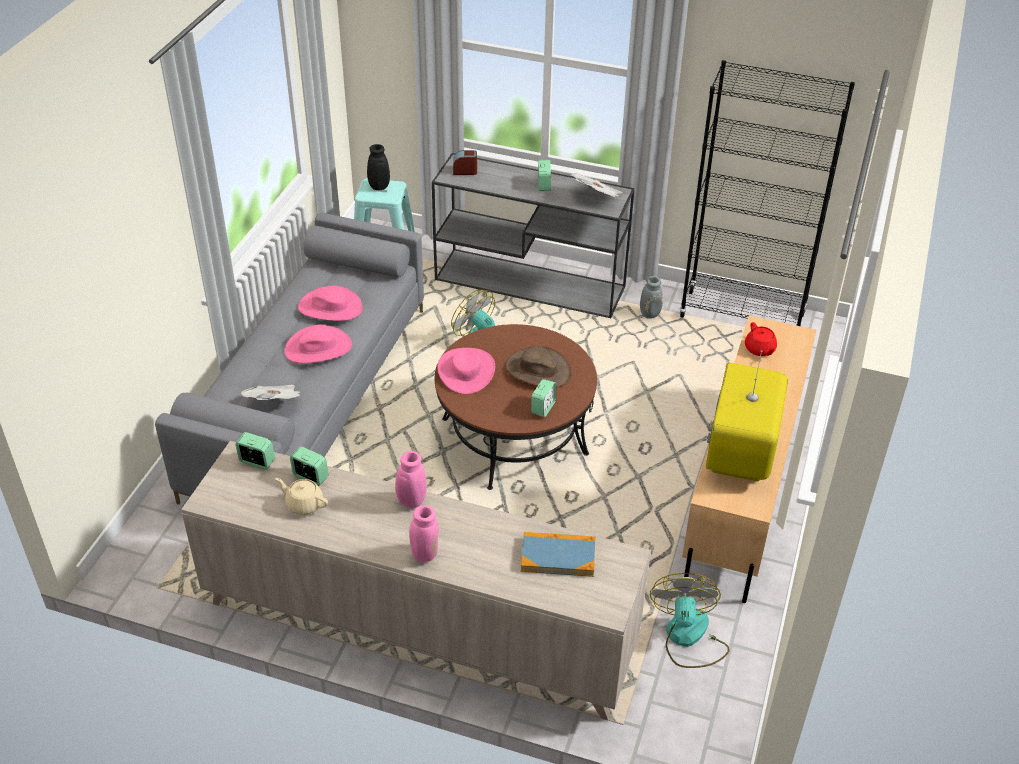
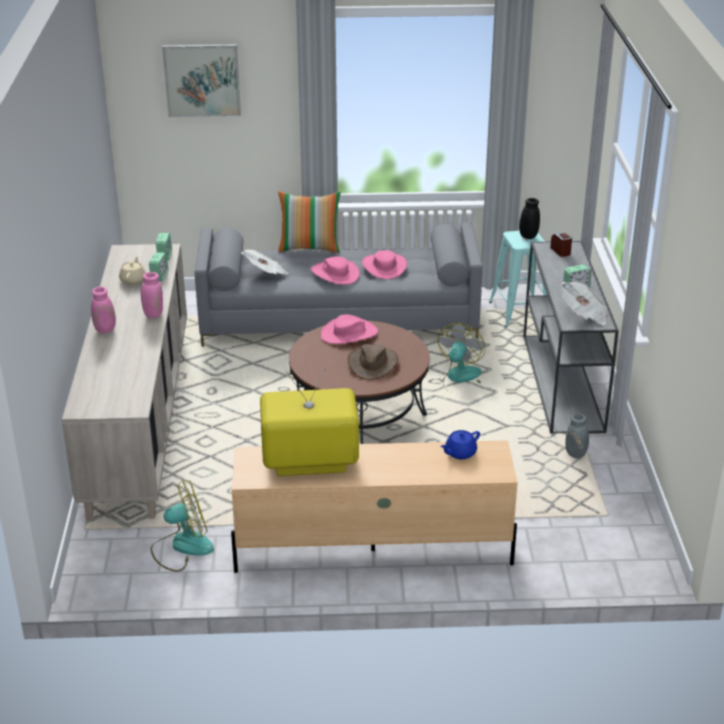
camera: 70 degrees right, 10 degrees down
book [521,532,595,577] -> none
alarm clock [531,379,556,417] -> none
black bookcase [679,60,855,326] -> none
red teapot [745,322,777,356] -> blue teapot [440,430,480,459]
none -> picture [162,44,241,117]
none -> pillow [278,191,341,253]

